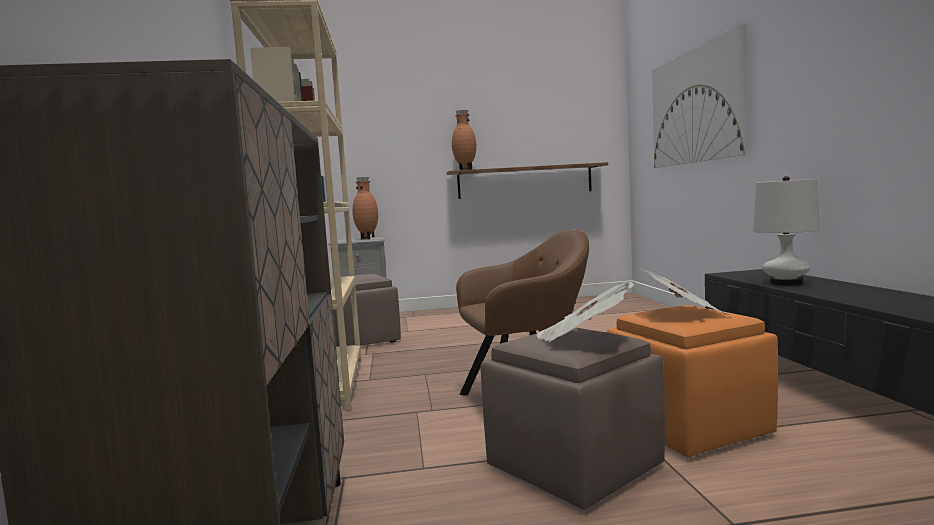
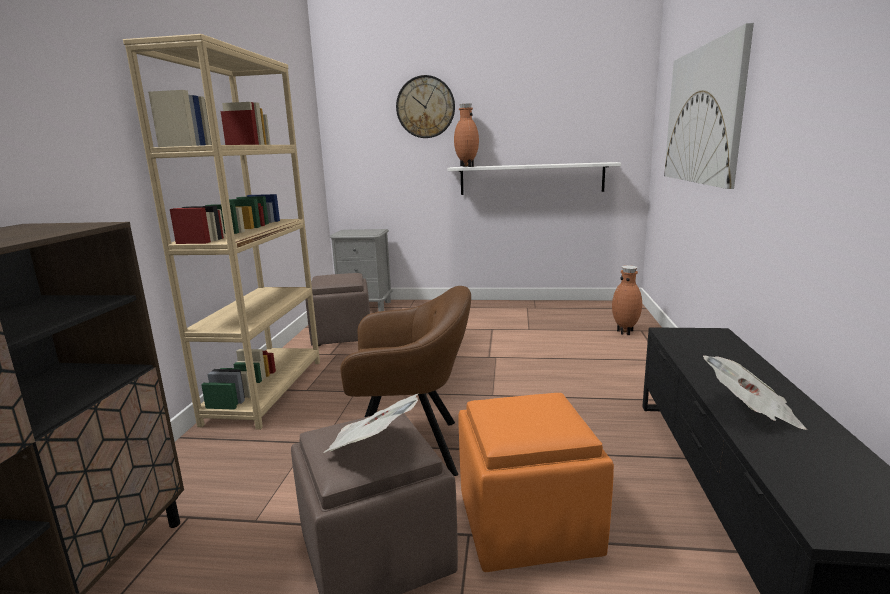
camera: 15 degrees right, 10 degrees up
brown vase [352,177,378,240] -> brown vase moved to [612,265,642,335]
brown shelf [447,162,608,199] -> white shelf [447,162,621,195]
newspaper [640,268,730,315] -> newspaper moved to [703,355,807,430]
white table lamp [753,176,821,286] -> none
none -> wall clock [396,75,455,138]

